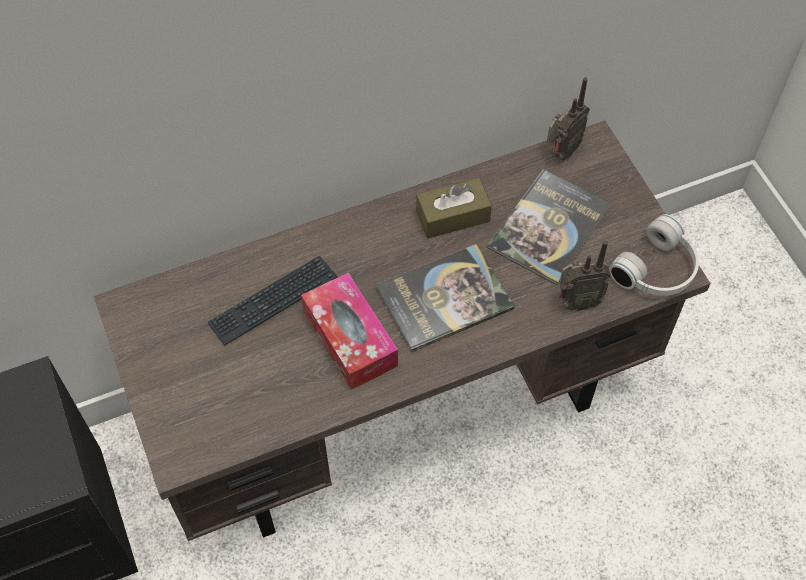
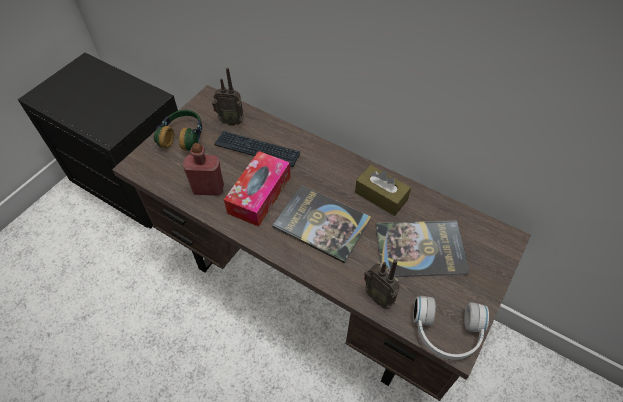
camera: 55 degrees right, 5 degrees down
radio [547,77,590,160] -> radio moved to [212,68,244,126]
none -> headphones [154,110,202,151]
none -> red bottle [183,143,224,196]

